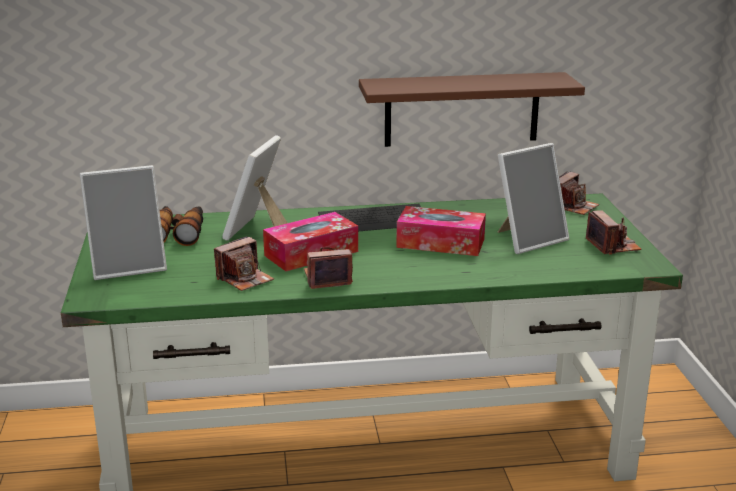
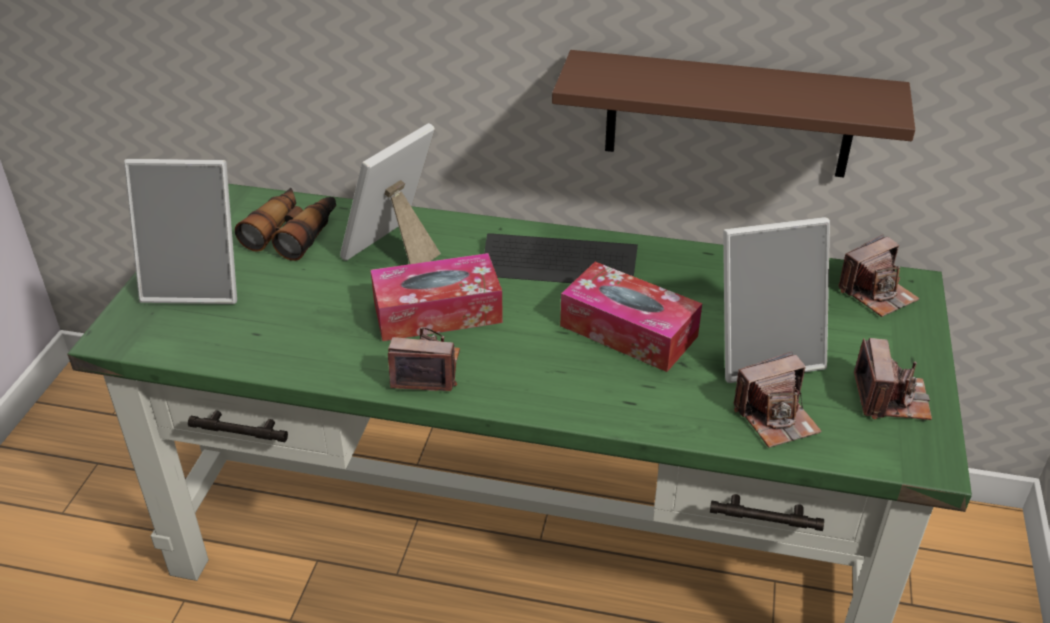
camera: 20 degrees right, 15 degrees up
camera [214,236,274,291] -> camera moved to [734,352,822,448]

